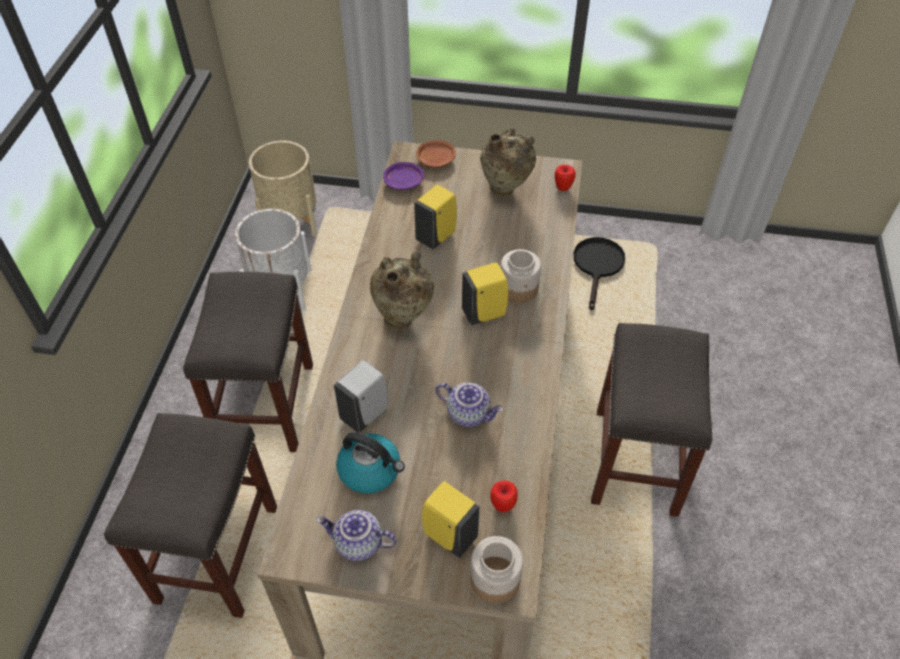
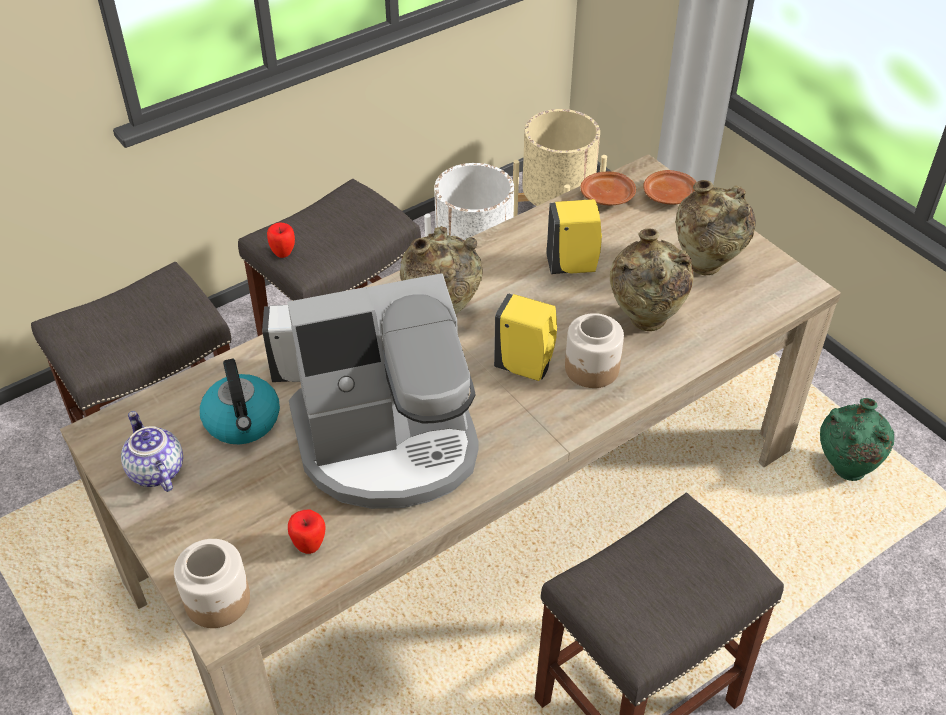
camera: 45 degrees right, 5 degrees down
purple plate [383,162,424,190] -> brown plate [580,172,636,205]
yellow soap dispenser [422,481,480,558] -> none
teapot [436,382,503,427] -> coffee machine [287,273,478,509]
apple [555,165,576,191] -> apple moved to [267,222,295,258]
black frying pan [573,237,625,310] -> green vase [820,398,894,481]
none -> beige vase [610,228,694,331]

